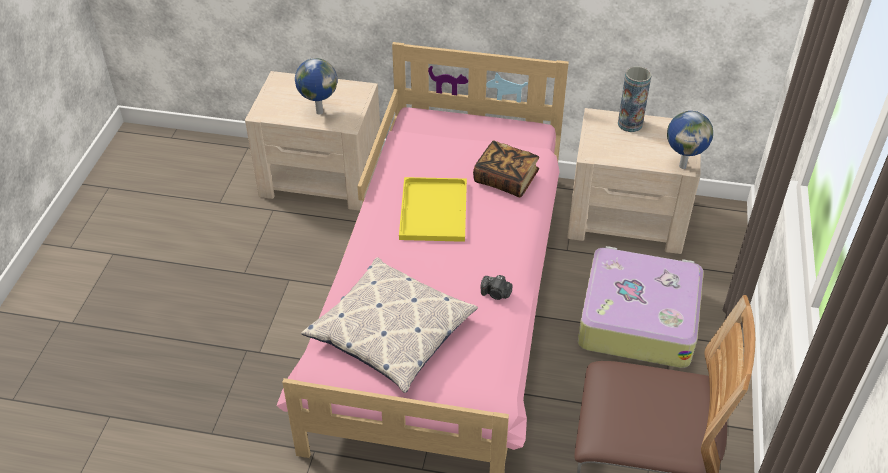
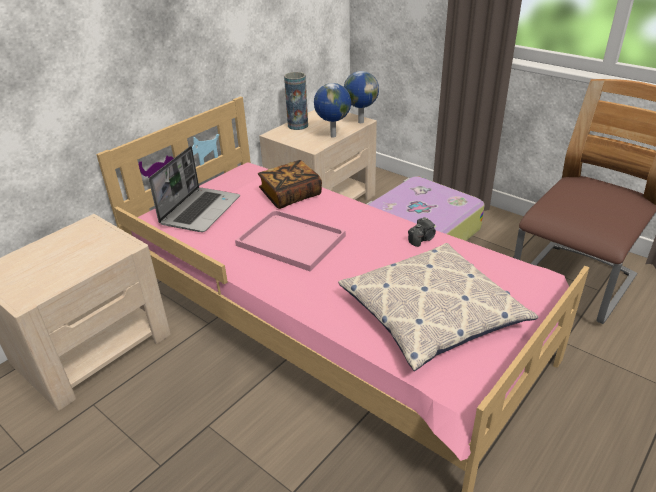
camera: 60 degrees left, 10 degrees down
globe [295,58,338,115] -> globe moved to [314,83,351,138]
yellow tray [399,177,467,242] -> pink tray [235,209,346,272]
none -> laptop [149,146,240,232]

